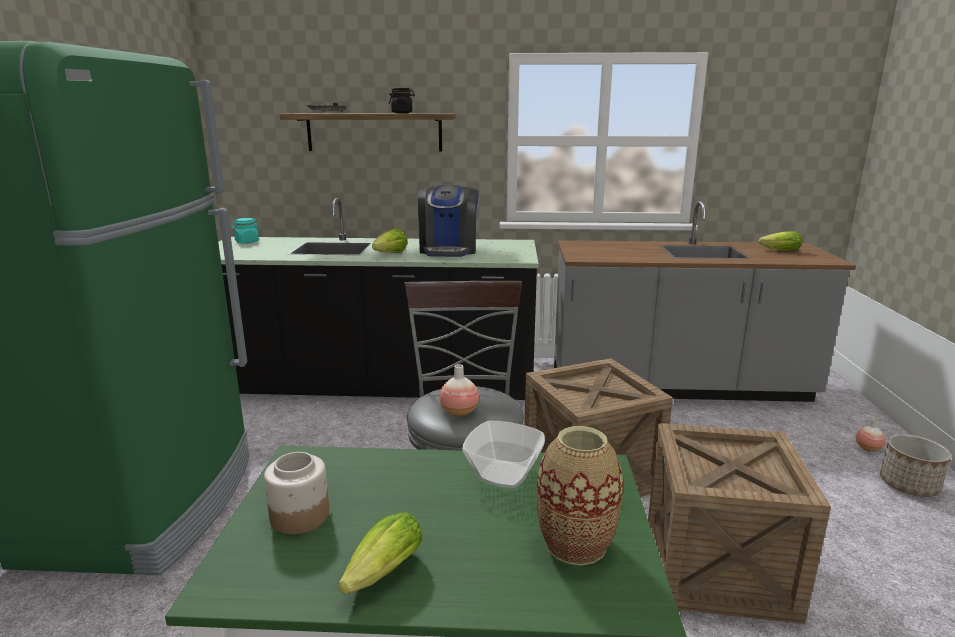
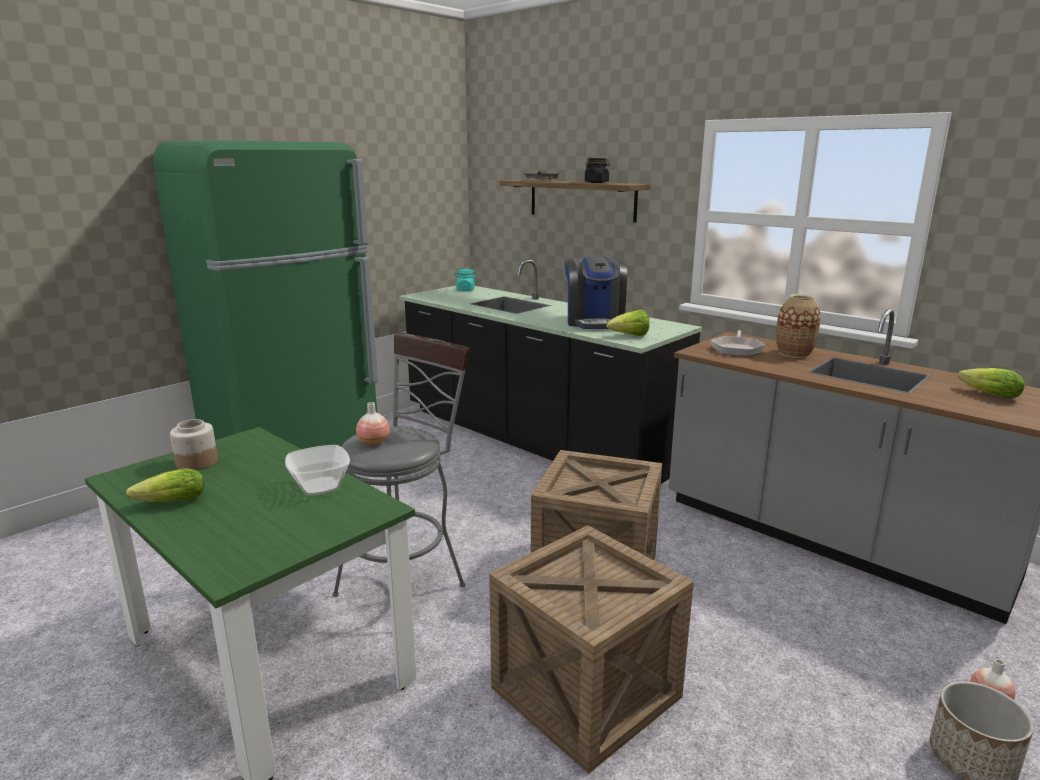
camera: 40 degrees right, 0 degrees up
lettuce [372,228,408,253] -> lettuce moved to [606,310,650,336]
coffee machine [418,184,479,257] -> coffee machine turned 45 degrees counterclockwise [565,256,627,329]
vase [537,426,623,566] -> vase moved to [776,294,820,358]
none -> frying pan [710,330,765,356]

